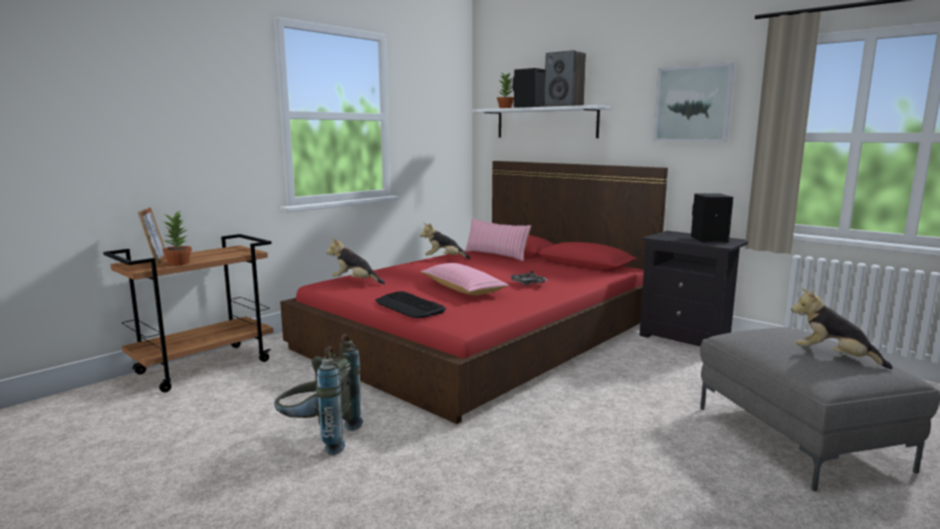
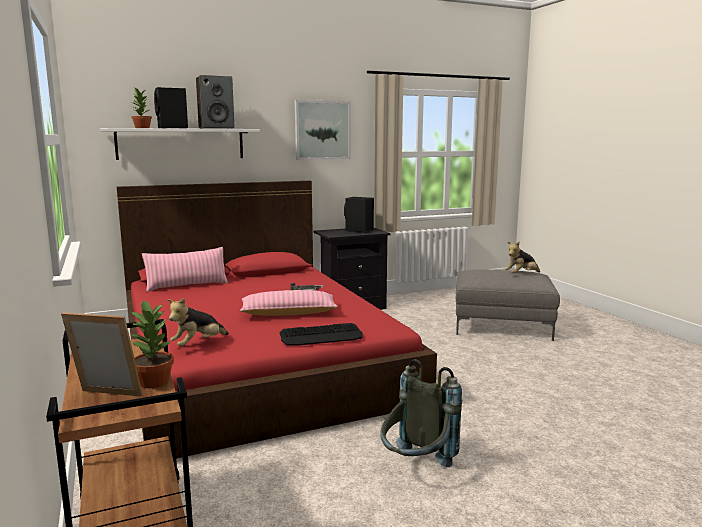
camera: 65 degrees left, 0 degrees up
plush toy [420,223,470,259] -> none

